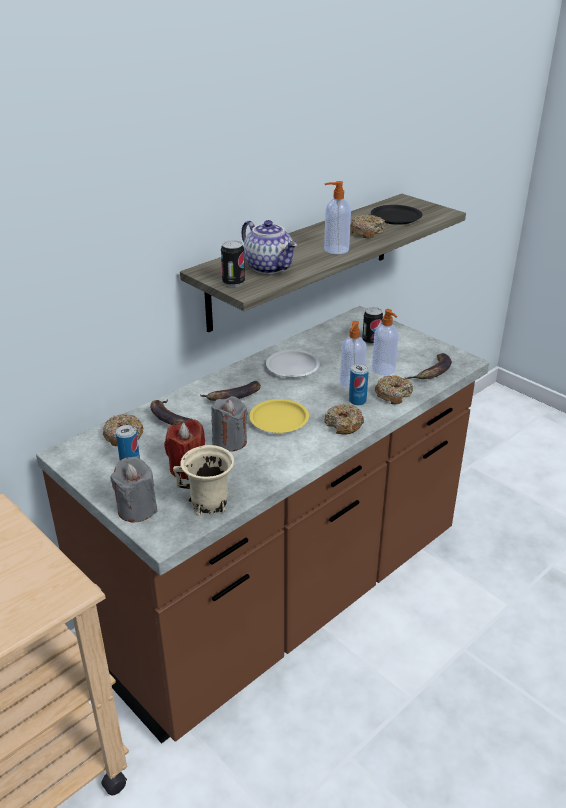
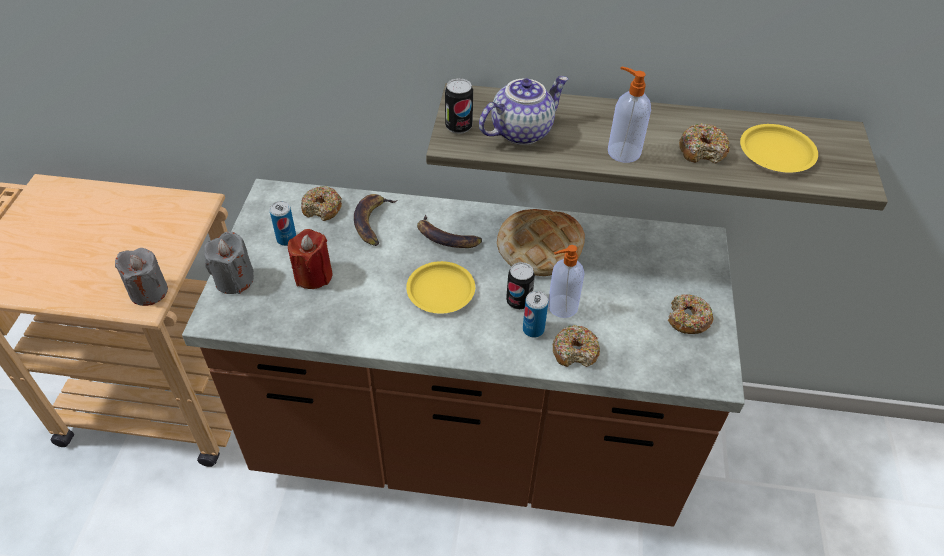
camera: 50 degrees right, 15 degrees up
beige mug [173,445,234,515] -> none
grey candle [211,396,248,451] -> grey candle moved to [115,248,168,306]
teapot [241,220,298,274] -> teapot turned 135 degrees counterclockwise [479,76,568,145]
white plate [266,350,320,378] -> bread [497,209,585,276]
donut [324,404,364,435] -> donut moved to [668,294,714,334]
can [362,307,383,345] -> can moved to [506,262,535,310]
black plate [371,205,423,225] -> yellow plate [740,124,818,173]
soap dispenser [372,309,398,375] -> none
banana [405,353,452,380] -> none

